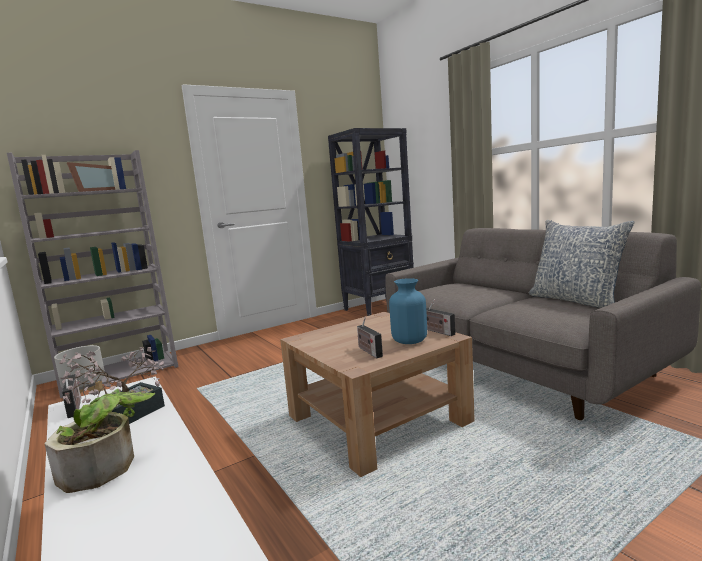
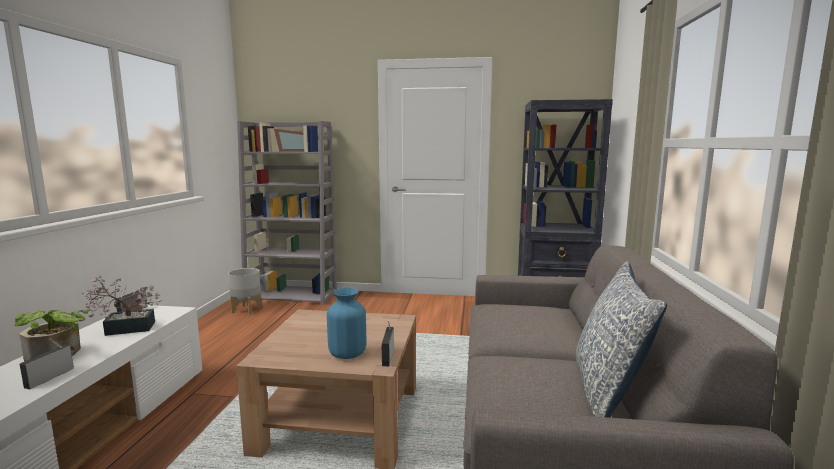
camera: 40 degrees right, 0 degrees up
radio [357,316,383,358] -> radio moved to [20,338,74,389]

